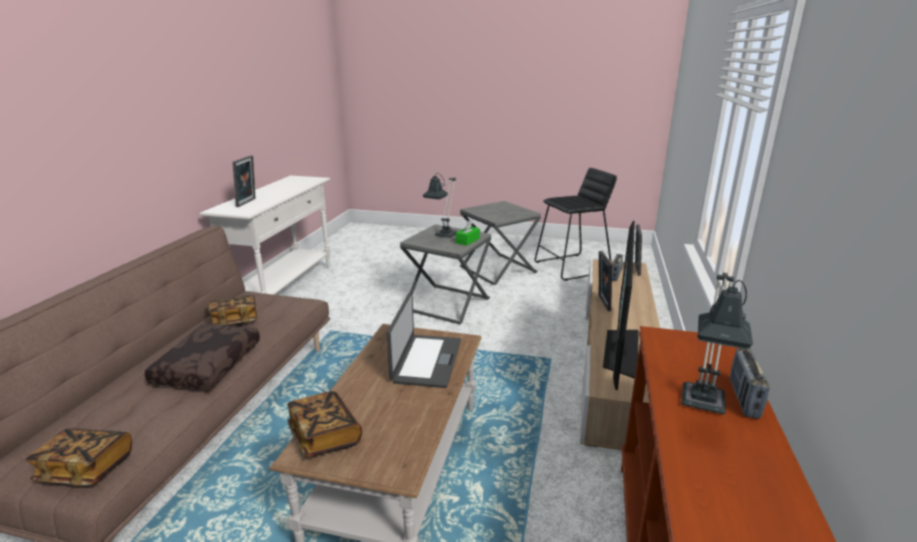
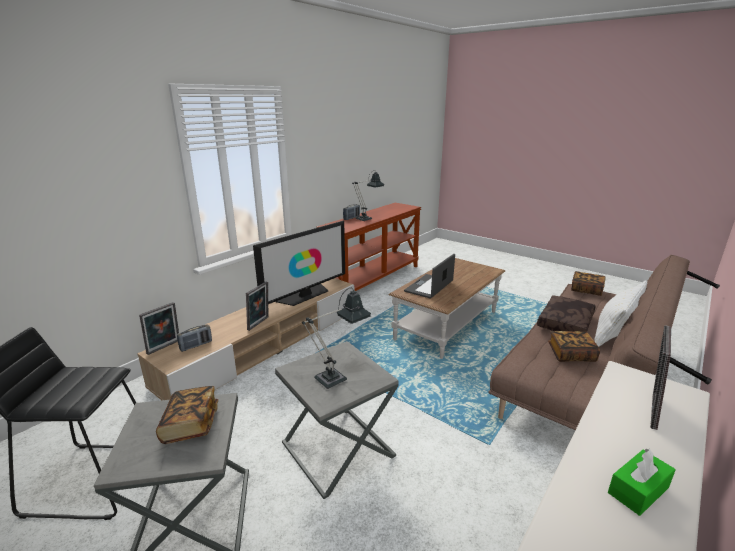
camera: 155 degrees left, 0 degrees up
book [287,391,362,458] -> book moved to [156,386,218,444]
green tissue box [456,220,480,246] -> green tissue box moved to [608,448,676,516]
none -> white pillow [594,281,647,347]

